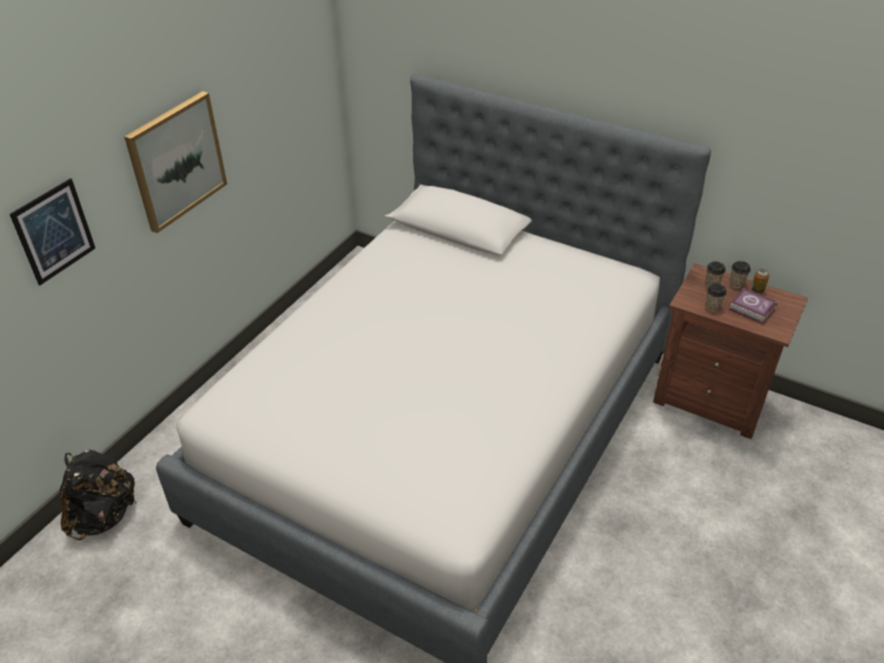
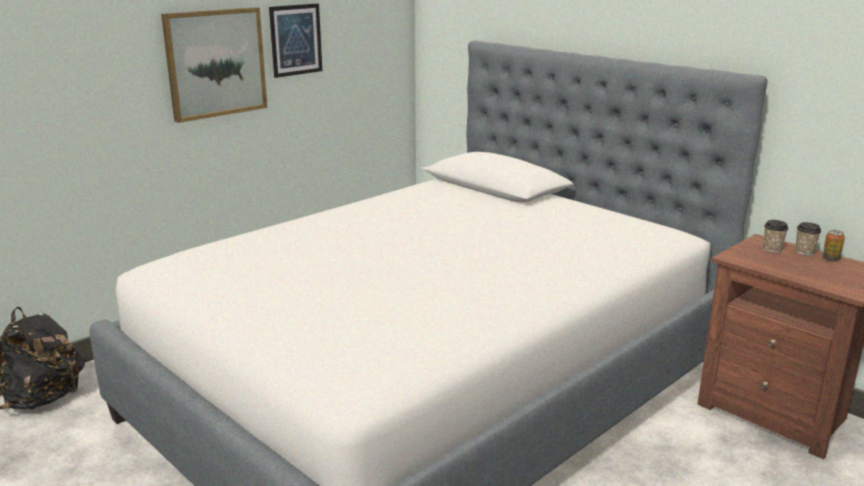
camera: 15 degrees right, 20 degrees down
picture [10,178,95,285] -> picture moved to [269,3,322,78]
cup [705,283,727,311] -> none
book [729,287,778,324] -> none

